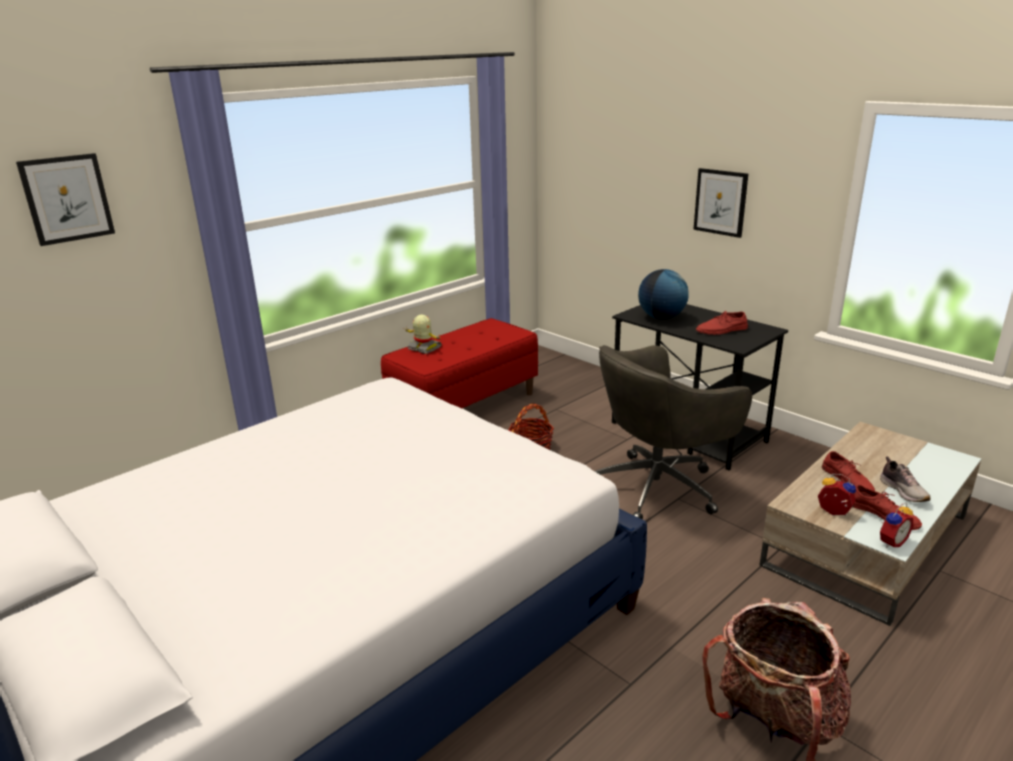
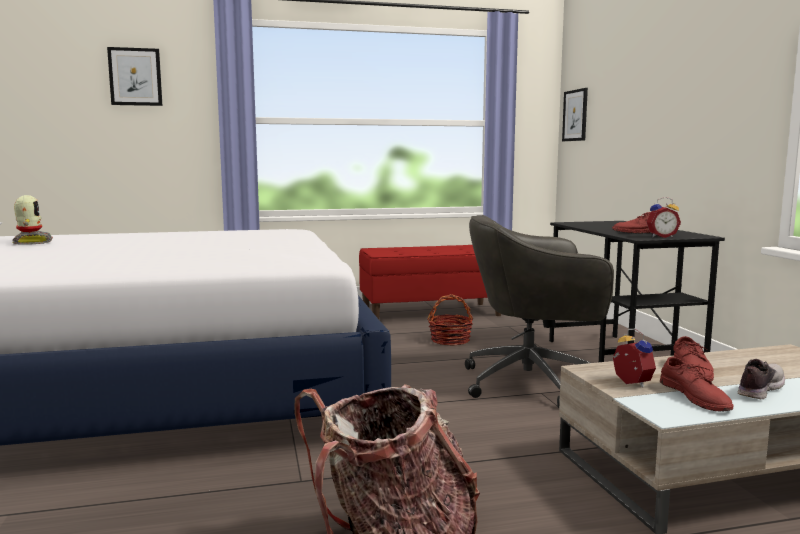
camera: 30 degrees right, 15 degrees down
toy robot [405,315,442,354] -> toy robot moved to [13,195,53,245]
globe [638,269,689,319] -> none
picture [693,168,748,238] -> picture moved to [562,88,588,141]
shoe [880,456,930,502] -> shoe turned 150 degrees counterclockwise [738,359,785,399]
alarm clock [880,503,913,548] -> alarm clock moved to [646,197,681,238]

